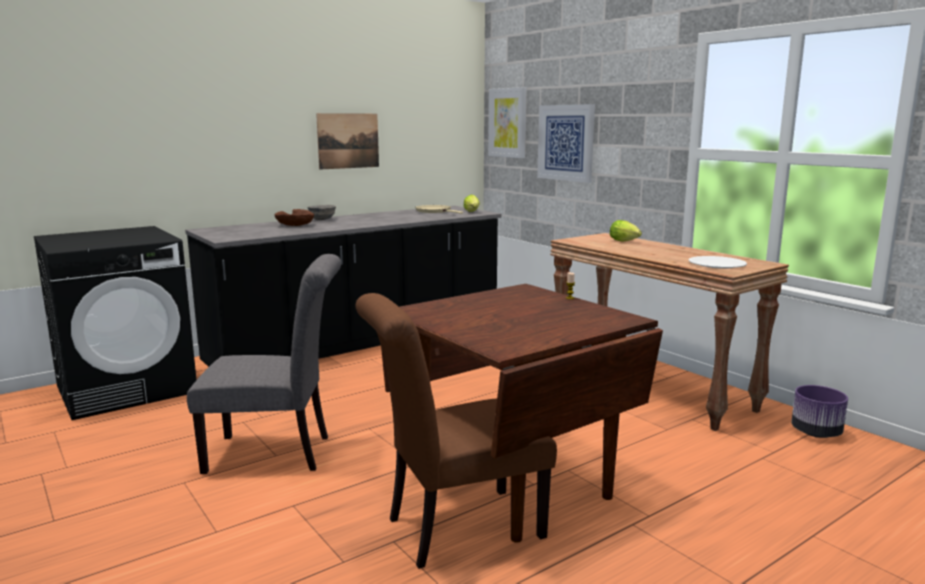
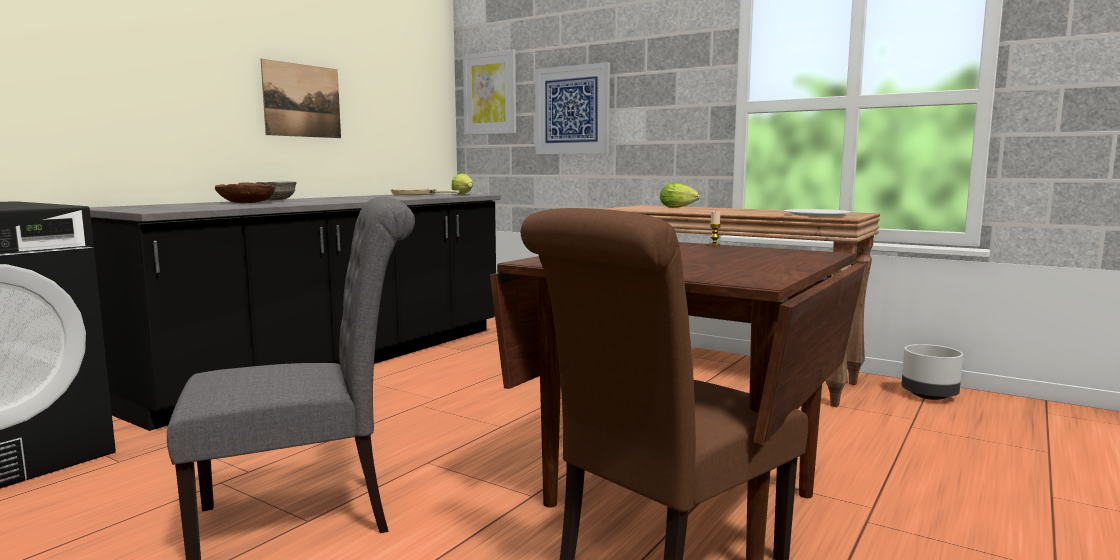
camera: 20 degrees left, 5 degrees down
purple planter [791,385,848,438] -> grey planter [901,344,963,400]

